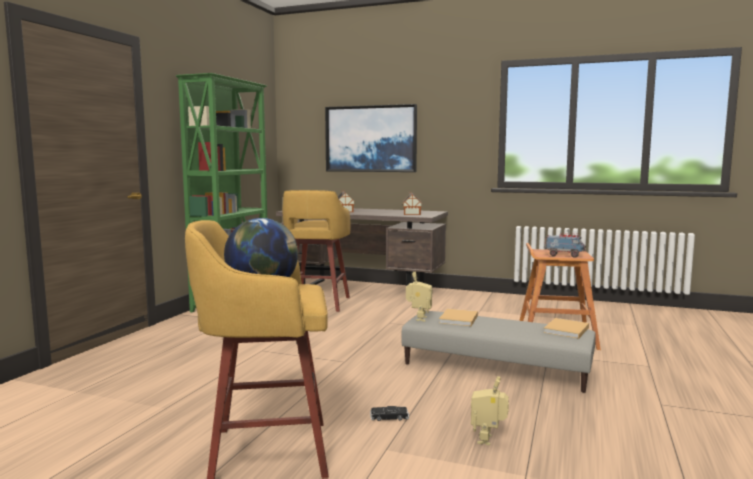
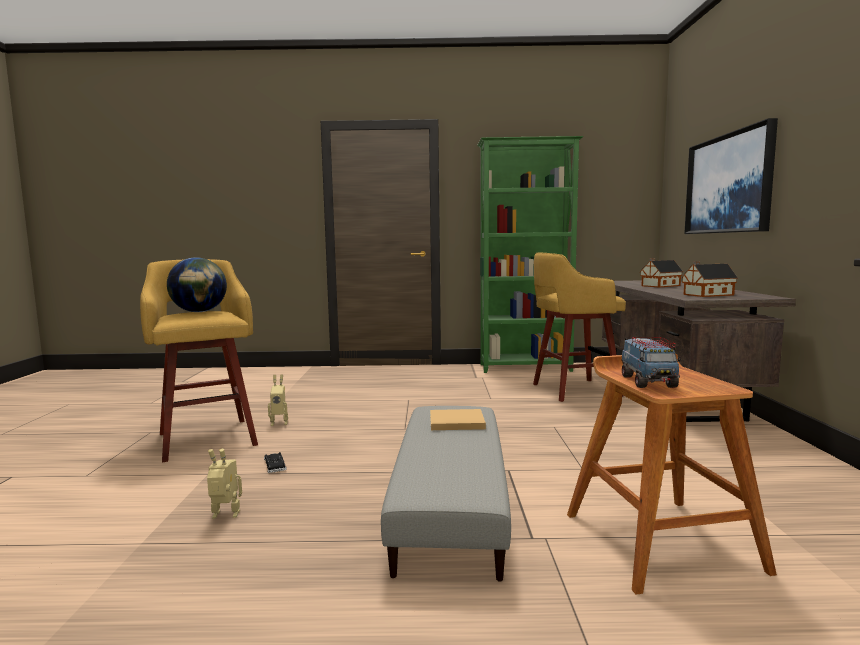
camera: 70 degrees right, 0 degrees up
toy robot [406,271,432,321] -> toy robot moved to [268,374,288,426]
beige book [543,318,589,339] -> none

